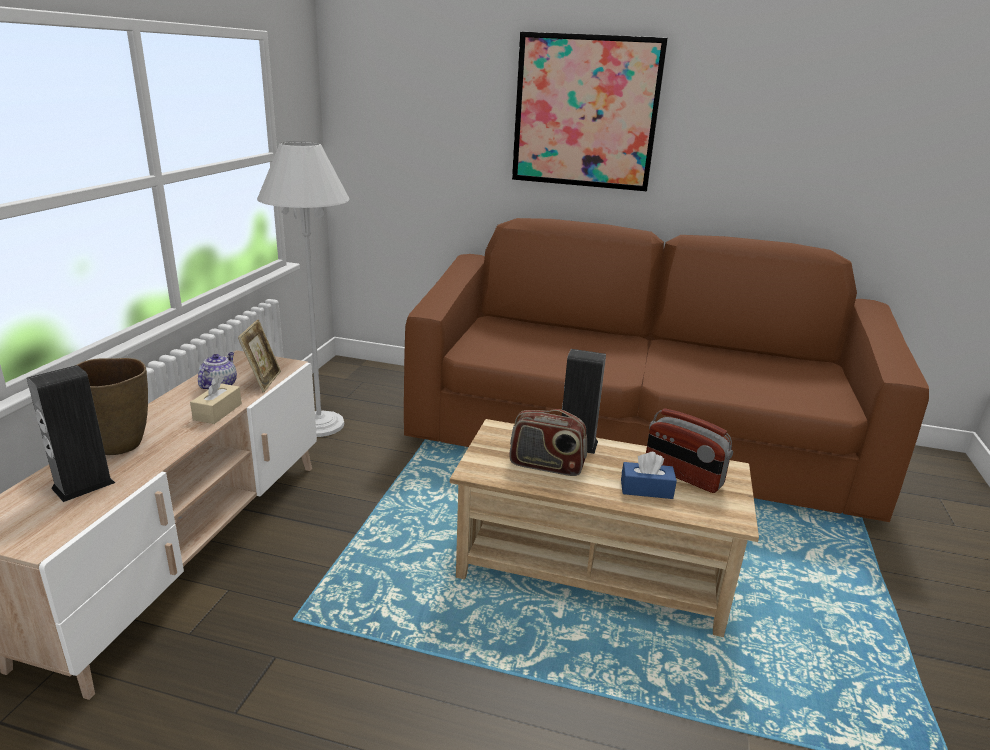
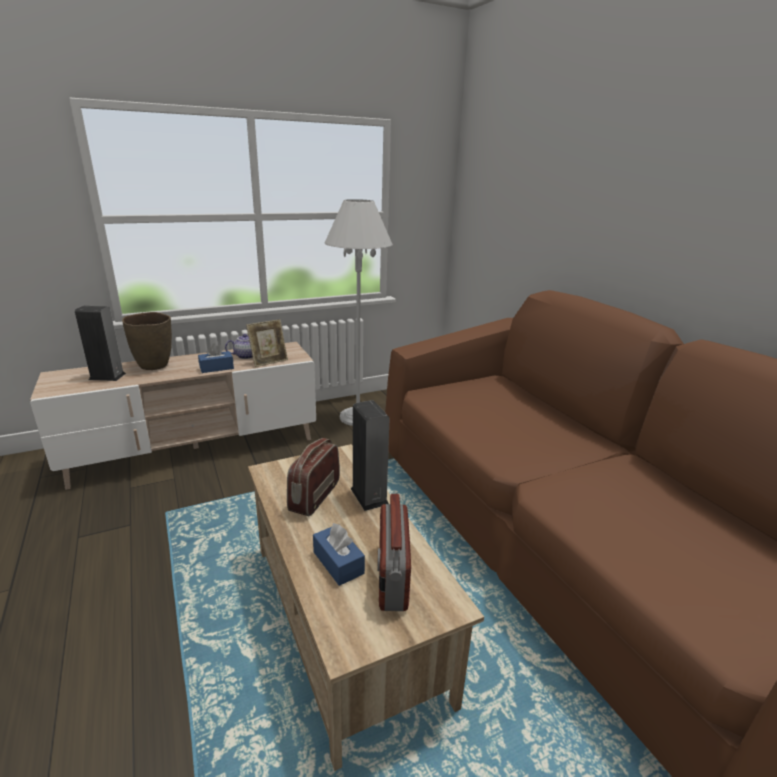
camera: 50 degrees right, 0 degrees up
beige tissue box [190,376,242,424] -> blue tissue box [198,344,234,373]
radio [509,409,587,476] -> radio turned 45 degrees clockwise [287,438,340,516]
picture [512,31,668,192] -> none

